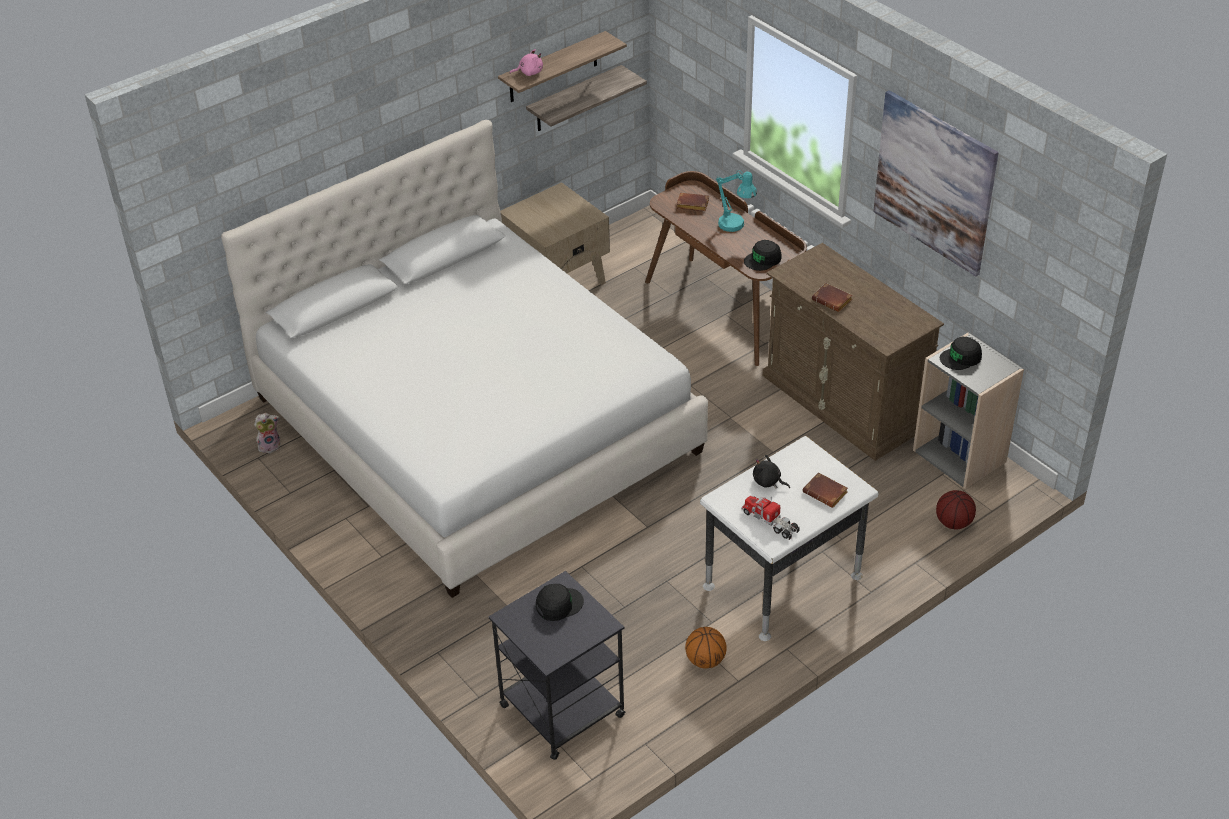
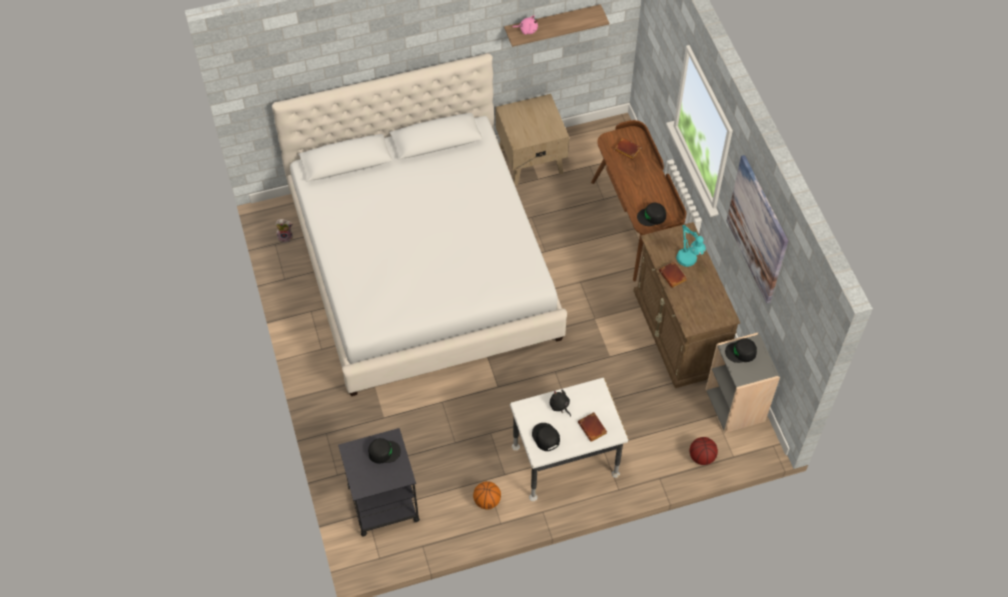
camera: 20 degrees right, 15 degrees up
shelf [526,65,647,131] -> none
turquoise table lamp [716,170,757,232] -> turquoise table lamp moved to [676,224,706,267]
toy truck [741,496,800,540] -> black cap [532,423,560,451]

